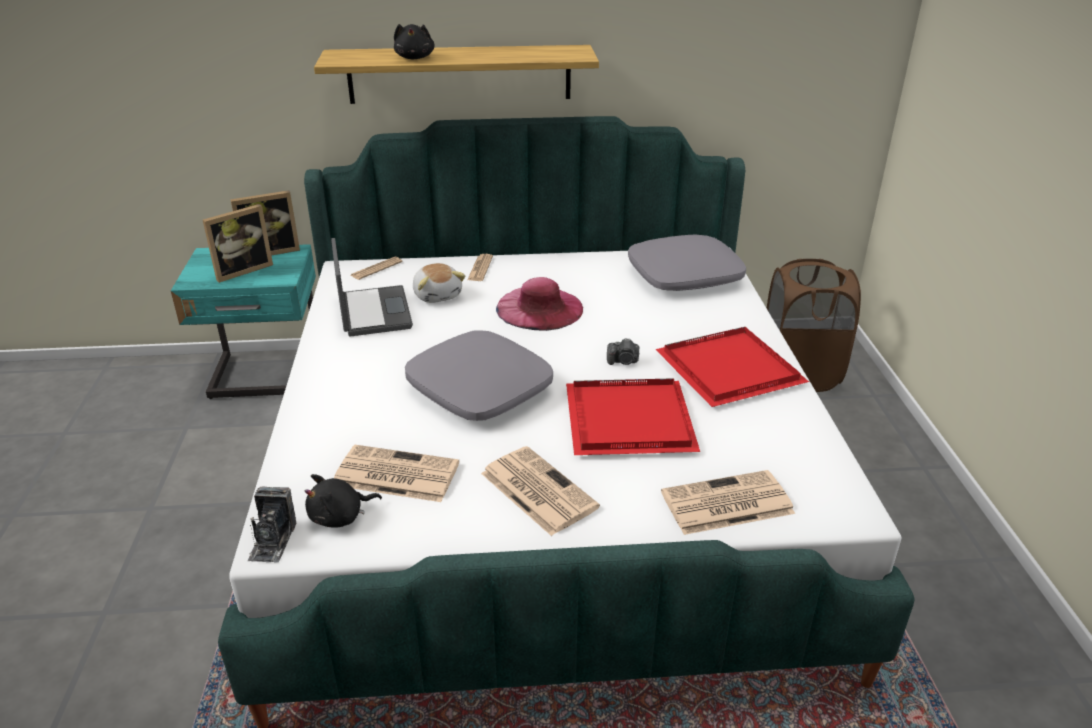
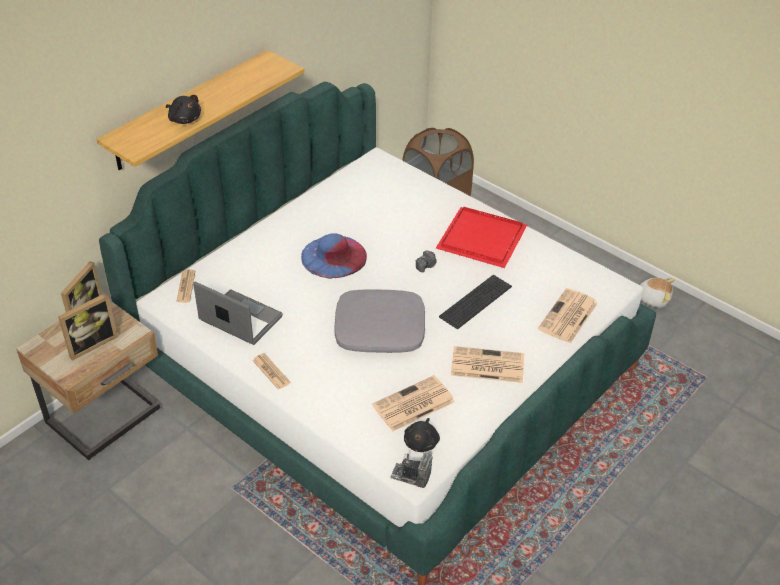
camera: 45 degrees left, 10 degrees up
turquoise nightstand [171,244,316,399] -> beige nightstand [16,300,160,460]
picture frame [203,204,273,283] -> picture frame turned 45 degrees clockwise [58,293,118,361]
camera [247,487,296,563] -> camera turned 150 degrees clockwise [390,452,432,488]
plush toy [413,263,465,303] -> plush toy moved to [640,278,675,308]
newspaper [467,254,493,281] -> newspaper moved to [252,353,291,390]
pink hat [496,277,583,331] -> blue hat [301,233,367,279]
red tray [566,378,700,455] -> keyboard [439,275,512,329]
grey pillow [628,234,746,291] -> none

